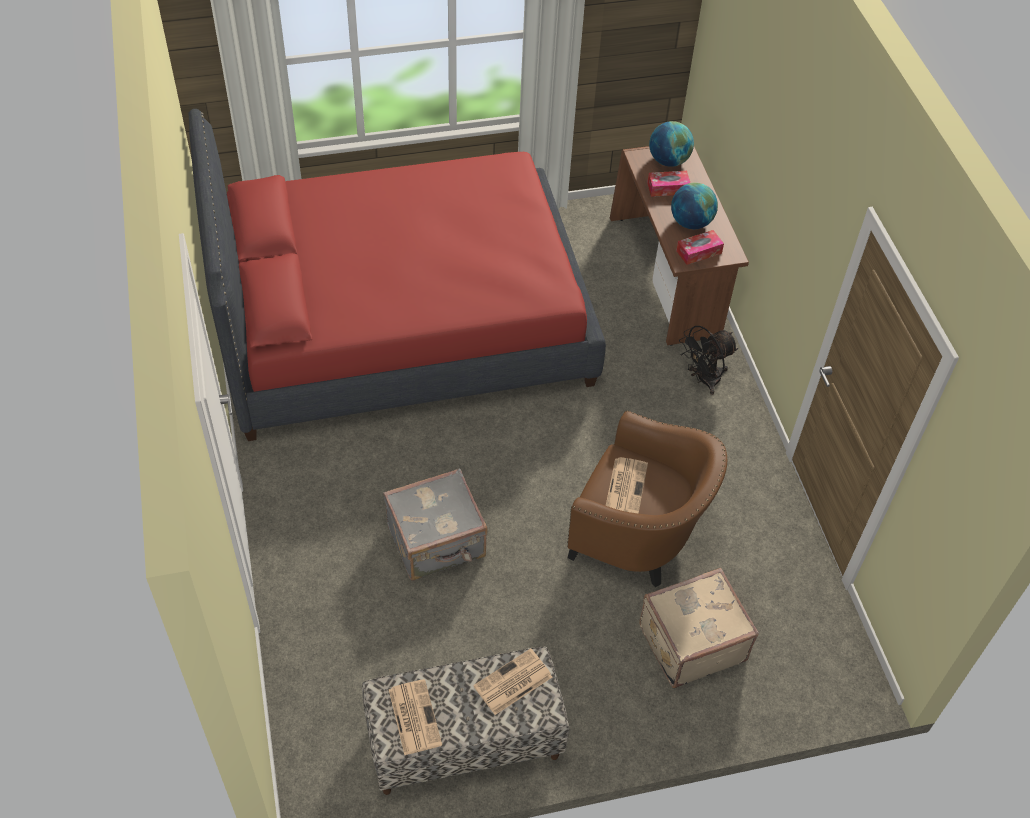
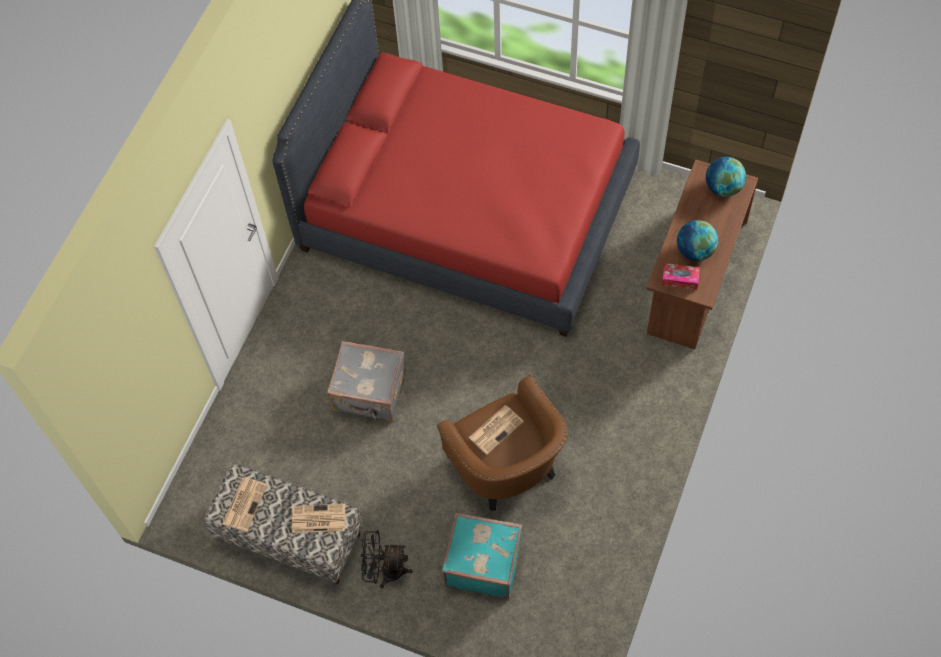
camera: 40 degrees right, 10 degrees up
beige suitcase [639,568,759,688] -> turquoise suitcase [442,512,523,598]
tissue box [647,171,690,197] -> none
black fan [679,326,738,395] -> black fan moved to [361,530,413,588]

